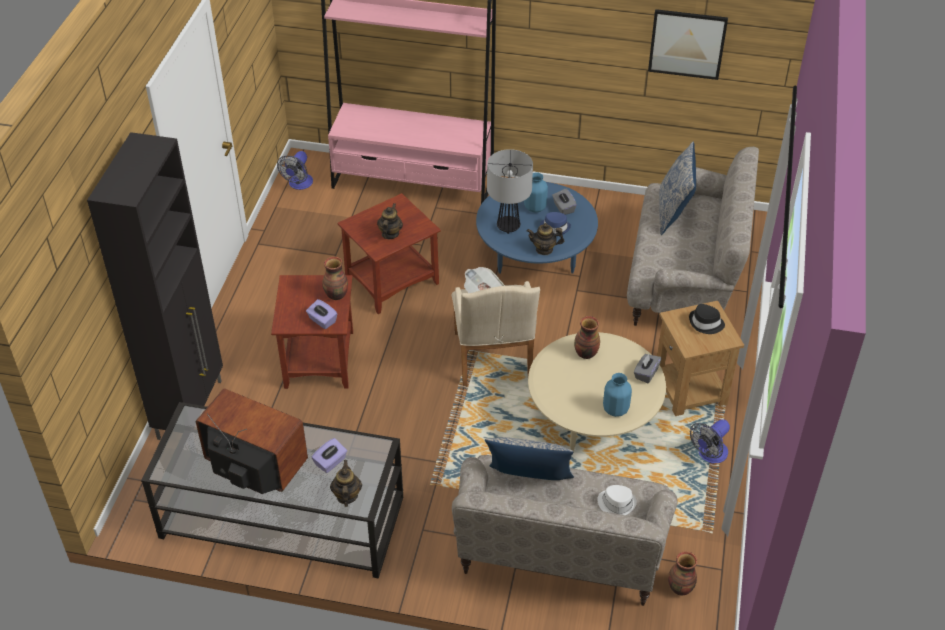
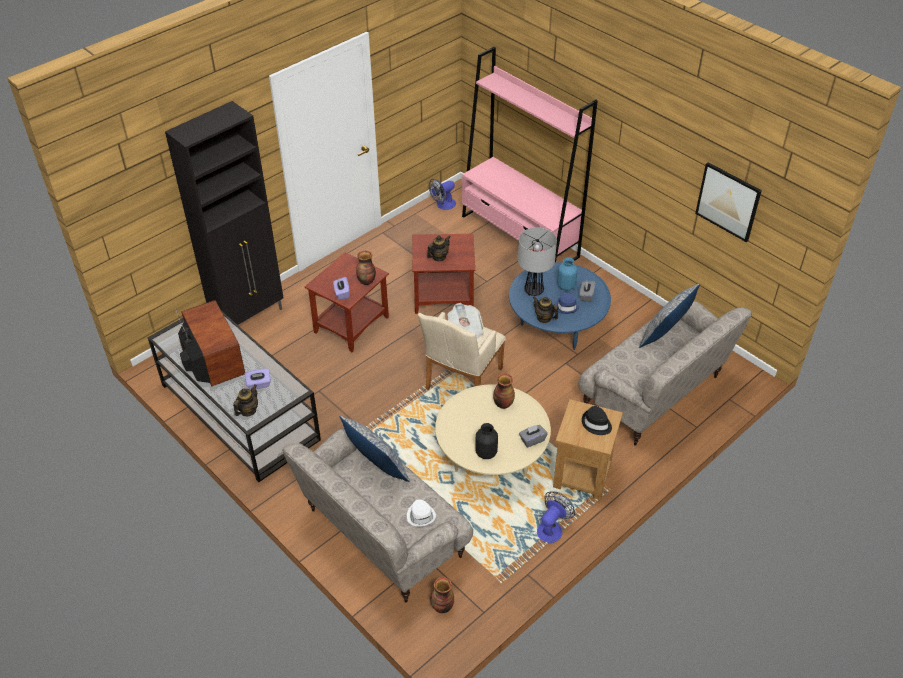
camera: 35 degrees right, 0 degrees up
blue vase [603,373,632,417] -> black vase [475,423,498,459]
fan [690,419,730,464] -> fan turned 135 degrees clockwise [537,491,575,543]

